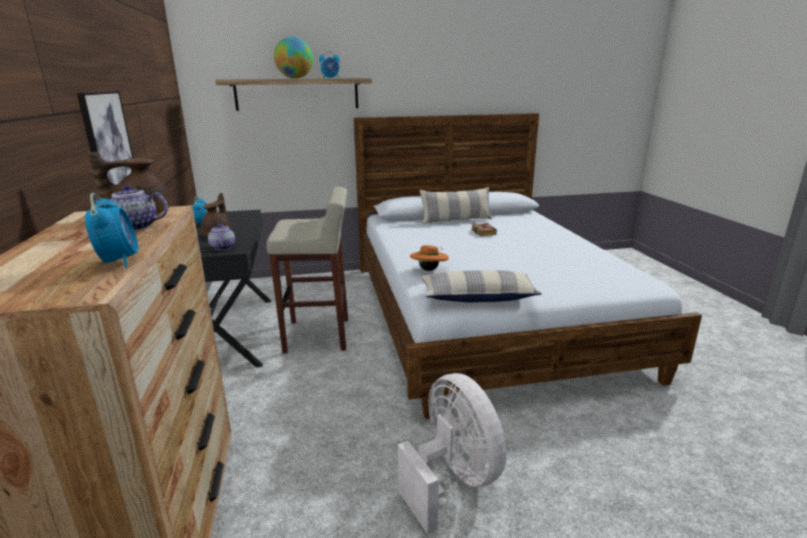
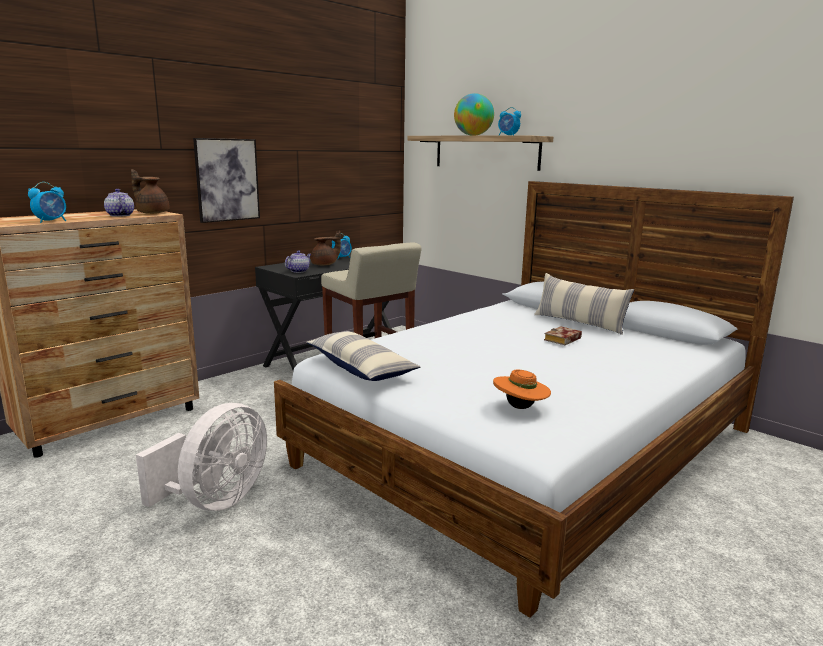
camera: 55 degrees right, 5 degrees down
orange hat [410,245,449,271] -> orange hat moved to [493,370,551,409]

